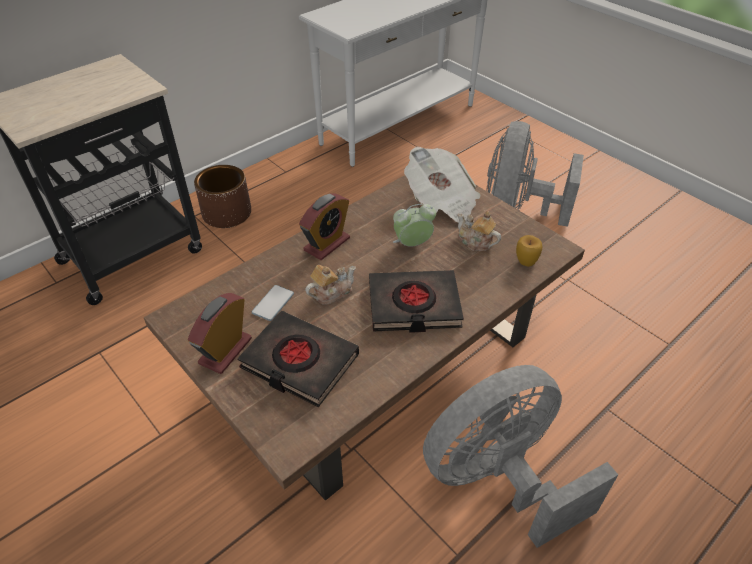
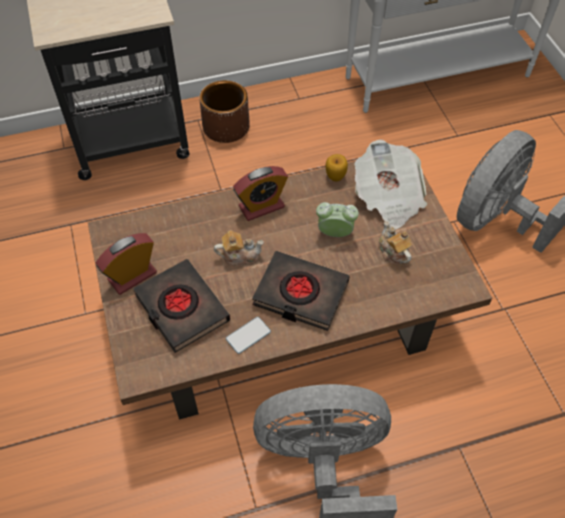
camera: 25 degrees right, 10 degrees up
phone [252,285,294,321] -> phone moved to [226,317,271,354]
apple [516,235,543,267] -> apple moved to [325,154,348,182]

